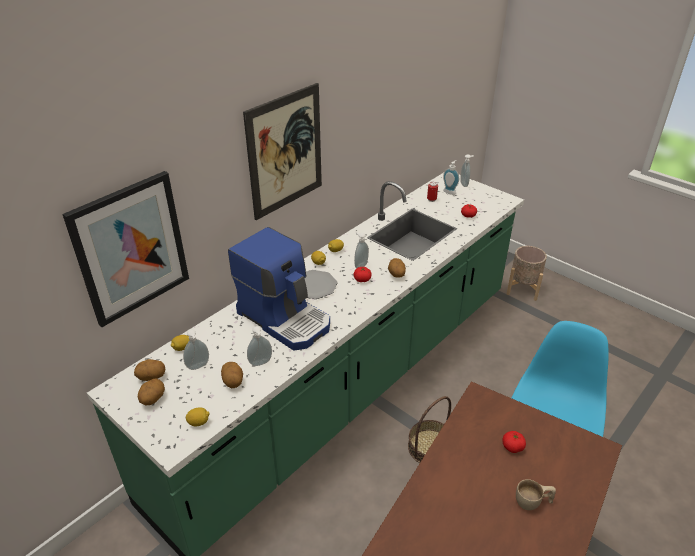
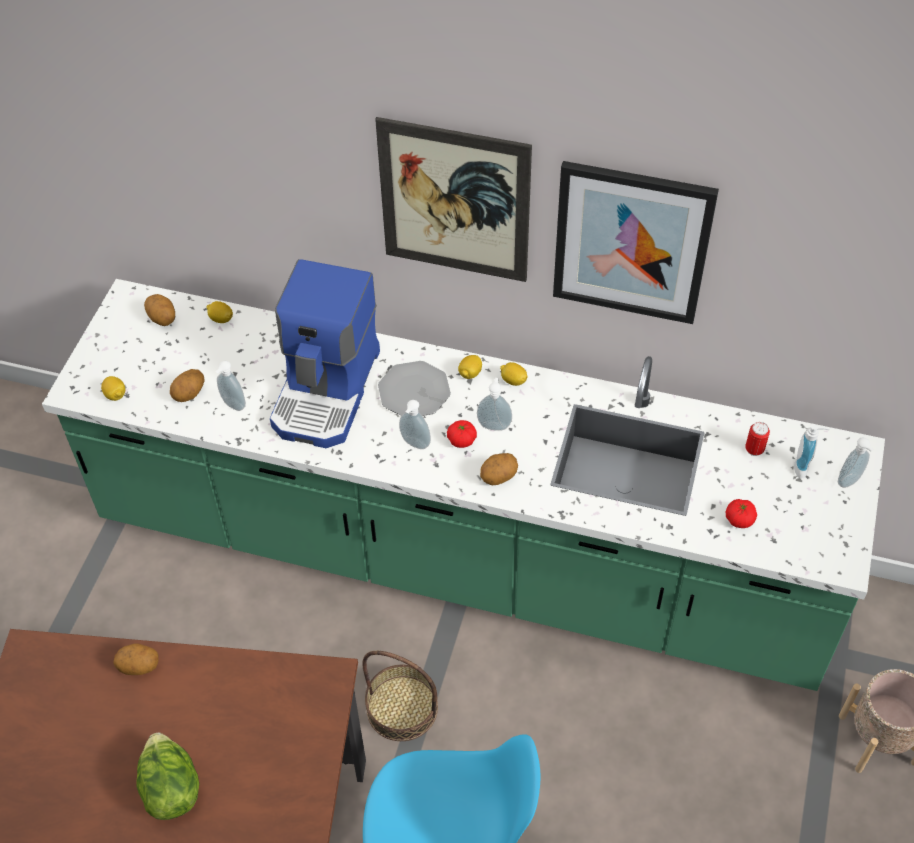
camera: 65 degrees right, 15 degrees up
picture [62,171,189,327] -> picture moved to [553,161,719,324]
potato [138,379,165,406] -> potato moved to [113,643,159,675]
soap dispenser [183,330,209,370] -> soap dispenser moved to [399,400,431,449]
tomato [502,431,526,453] -> none
beige cup [516,479,556,510] -> lettuce [136,733,199,820]

